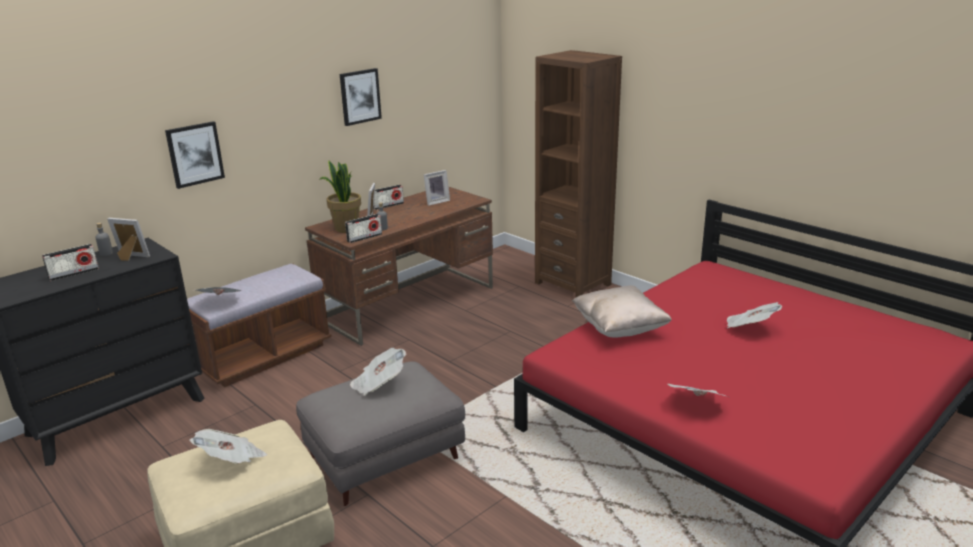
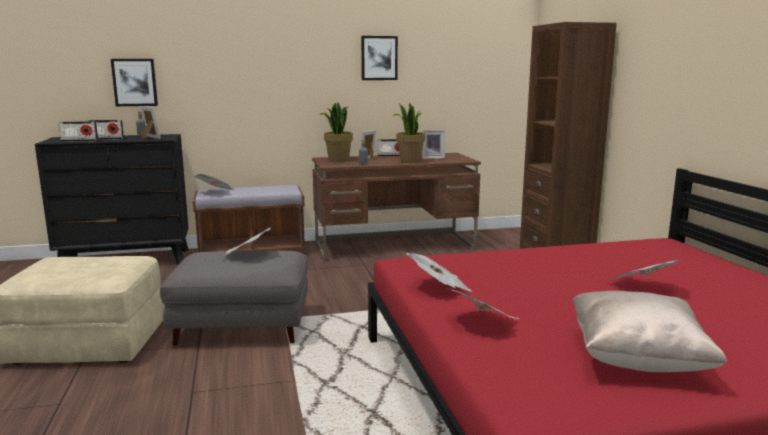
camera: 30 degrees right, 10 degrees down
picture [165,121,225,189] -> picture moved to [111,59,158,106]
newspaper [189,429,267,464] -> newspaper moved to [406,253,471,291]
radio [345,214,382,243] -> radio moved to [58,121,98,142]
beige pillow [572,285,672,337] -> beige pillow moved to [572,291,727,372]
none -> potted plant [393,103,425,163]

